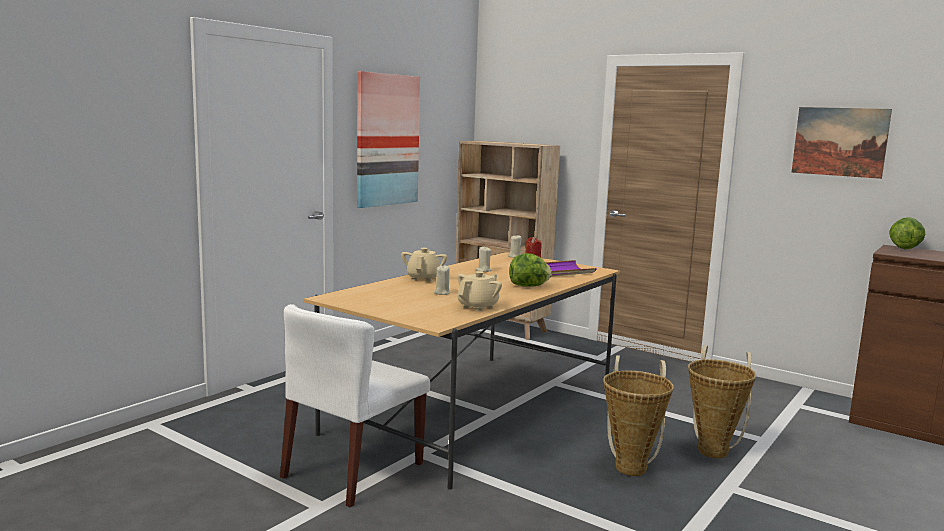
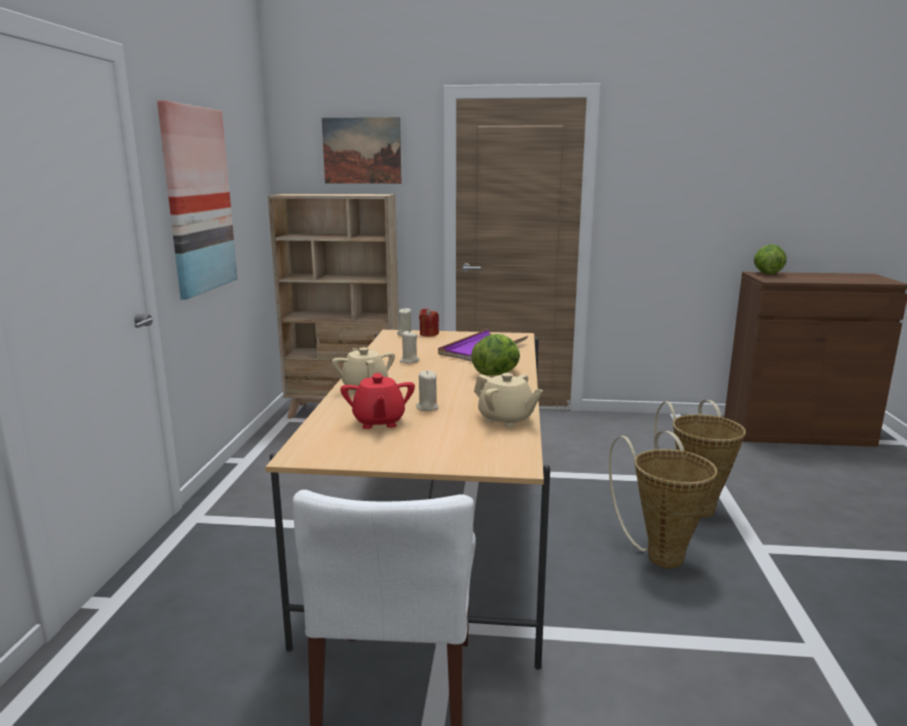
camera: 30 degrees left, 5 degrees up
beige teapot [457,271,502,311] -> beige teapot turned 120 degrees clockwise [474,373,543,428]
picture [791,107,892,179] -> picture moved to [322,117,402,184]
none -> red teapot [340,373,415,429]

